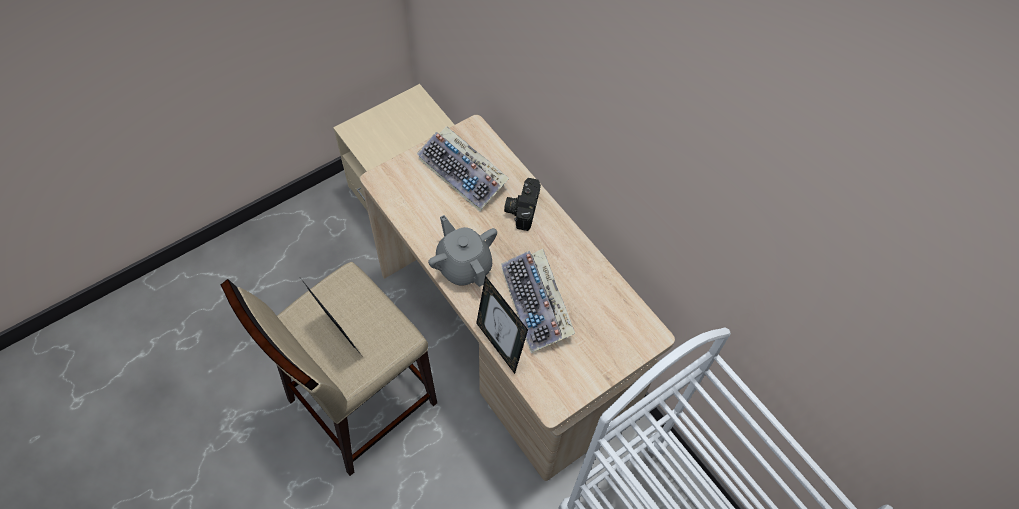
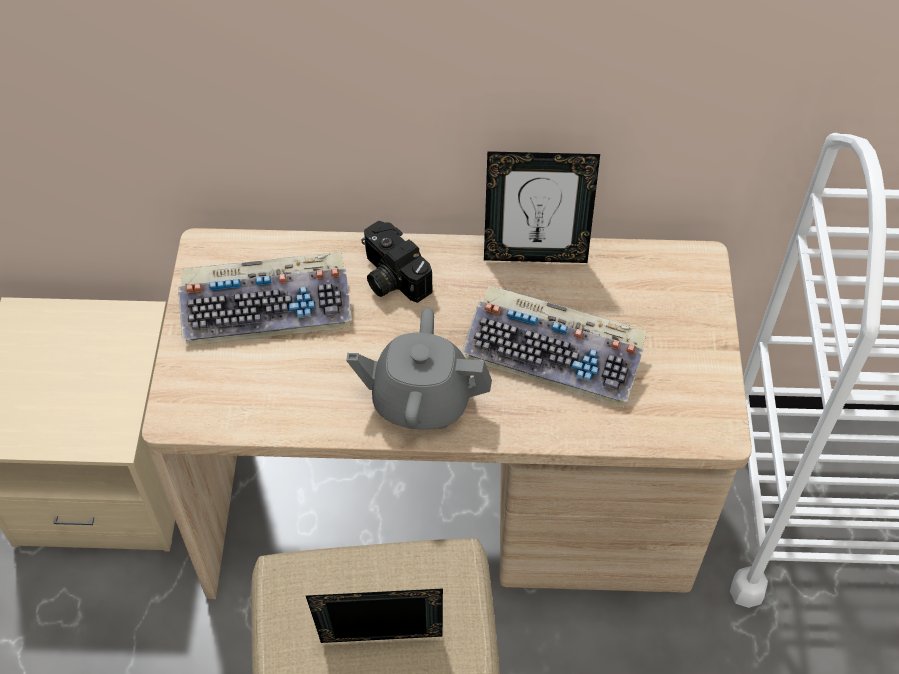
camera: 50 degrees left, 5 degrees down
picture frame [476,276,528,374] -> picture frame moved to [484,151,600,263]

